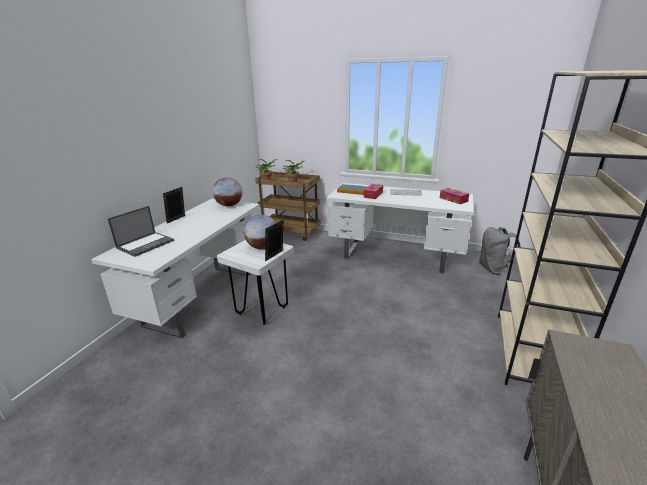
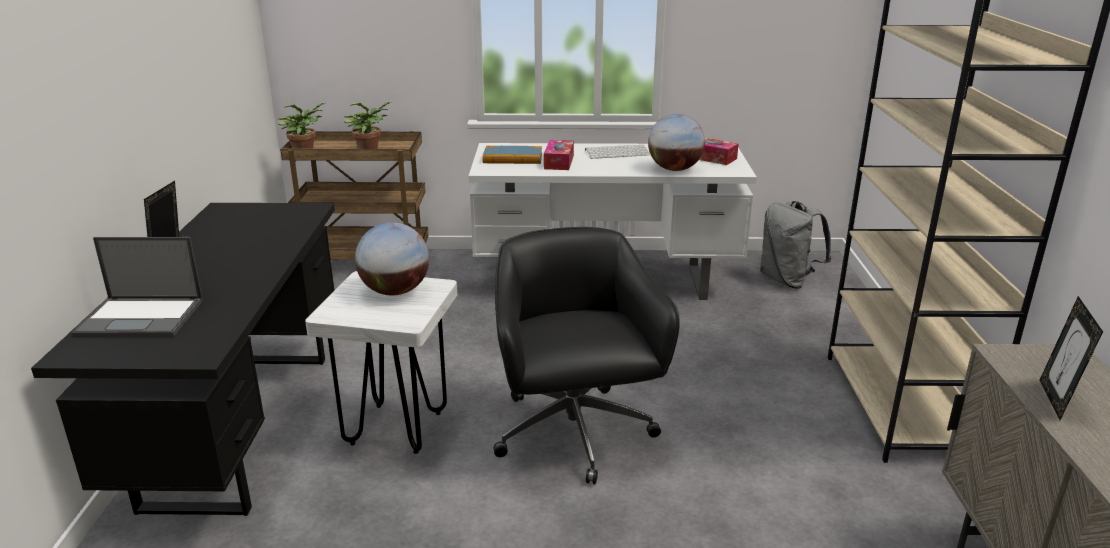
camera: 20 degrees left, 0 degrees up
white desk [91,199,260,338] -> black desk [31,203,335,516]
laptop [108,206,174,257] -> laptop turned 75 degrees clockwise [71,237,203,337]
globe [213,177,243,206] -> globe moved to [648,114,705,171]
picture frame [265,220,284,261] -> picture frame moved to [1040,296,1103,420]
none -> black office chair [494,227,680,484]

